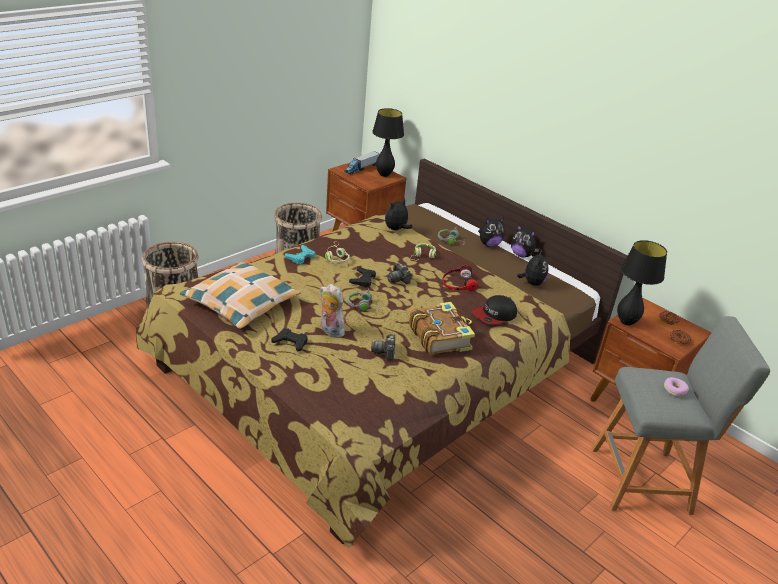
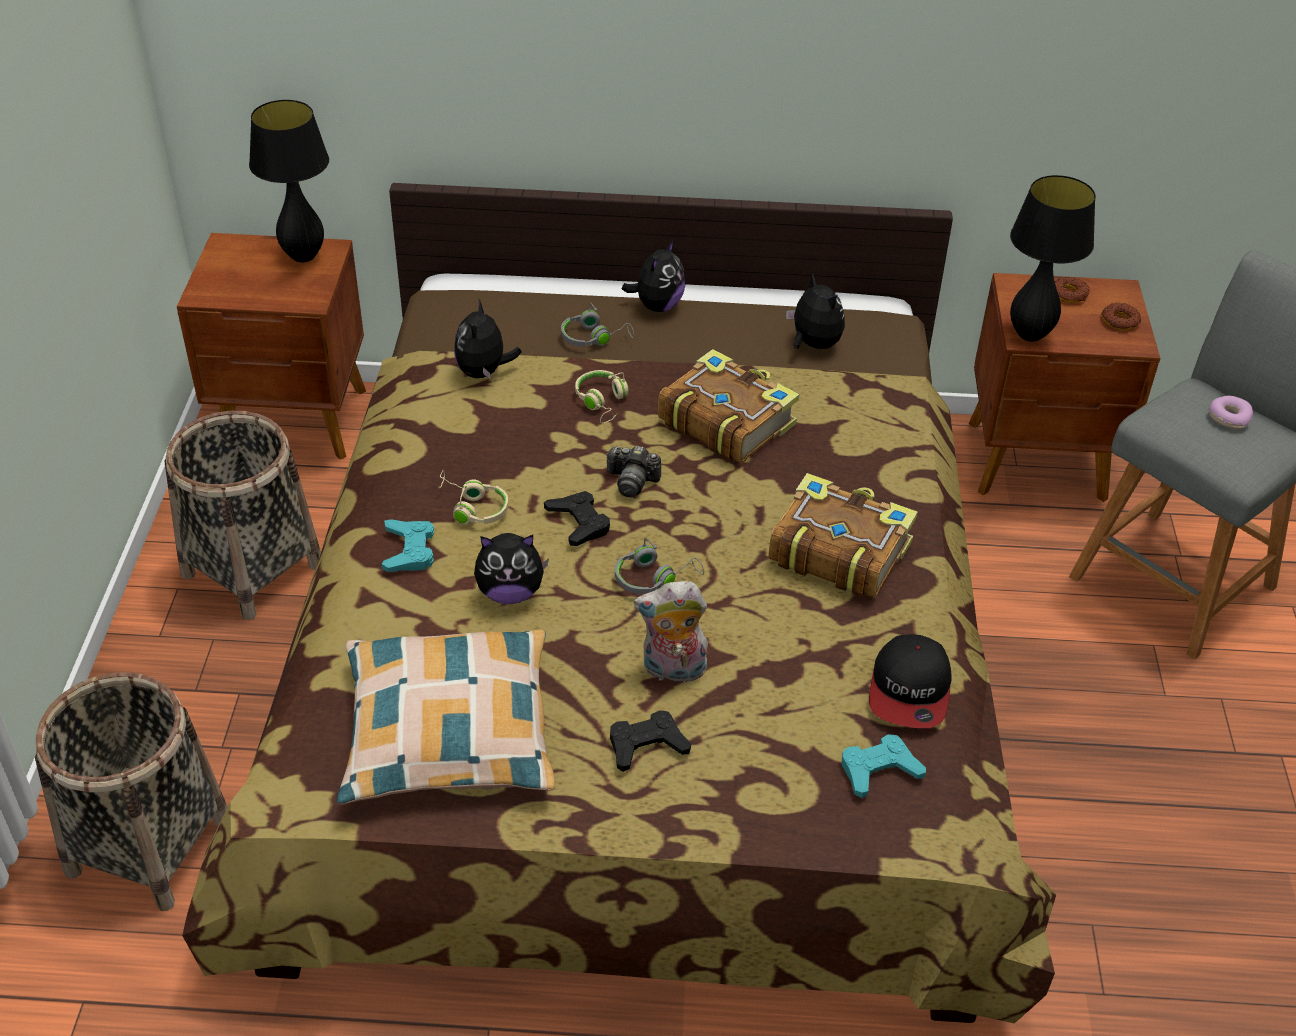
camera: 40 degrees left, 10 degrees up
toy truck [344,151,380,174] -> none
camera [371,334,395,361] -> none
headphones [442,265,478,291] -> book [658,349,799,463]
cap [472,295,517,325] -> cap moved to [869,634,952,728]
plush toy [511,224,540,257] -> plush toy moved to [474,533,549,604]
none -> turquoise game controller [842,734,926,798]

